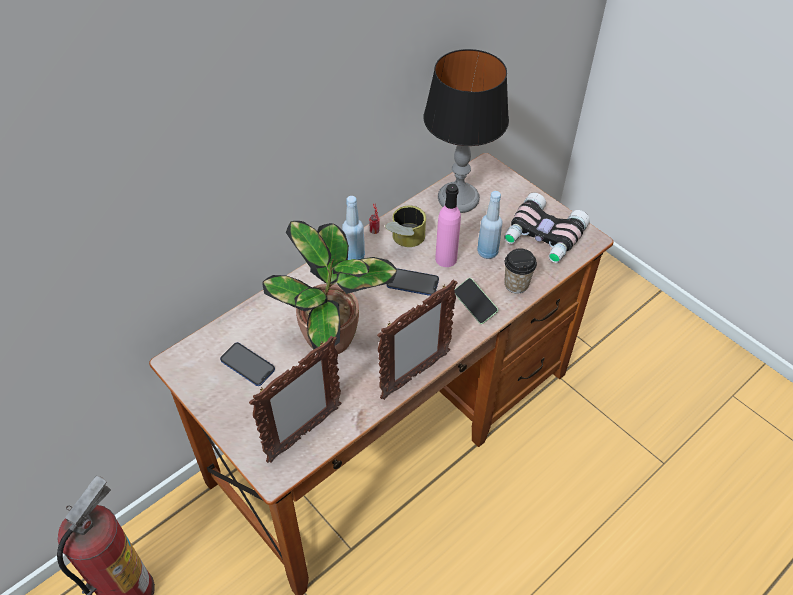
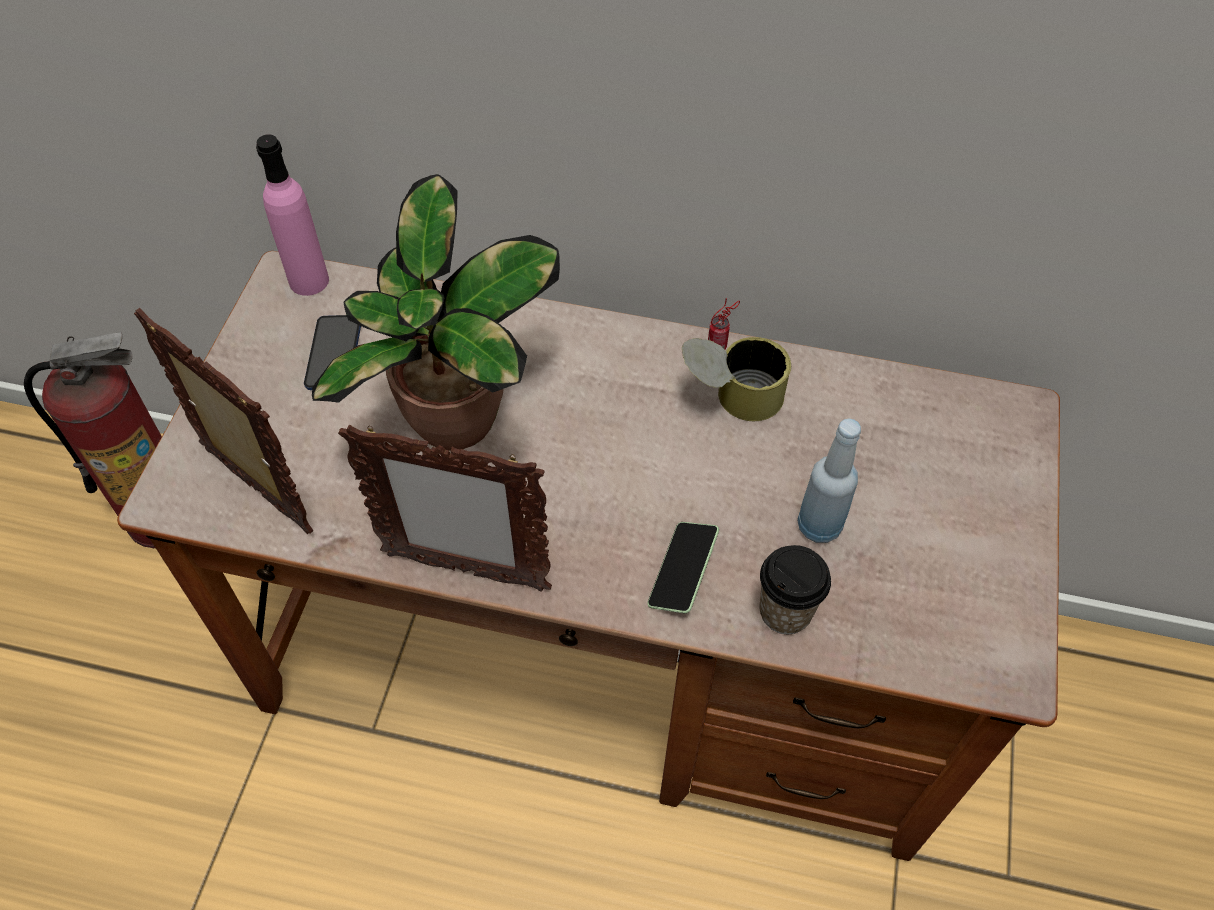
camera: 55 degrees right, 5 degrees up
picture frame [249,336,341,463] -> picture frame turned 150 degrees counterclockwise [134,308,313,534]
blue bottle [342,196,365,260] -> none
phone [386,268,439,296] -> none
table lamp [424,49,509,213] -> none
pink bottle [435,184,461,267] -> pink bottle moved to [256,134,329,296]
binoculars [504,192,590,263] -> none

